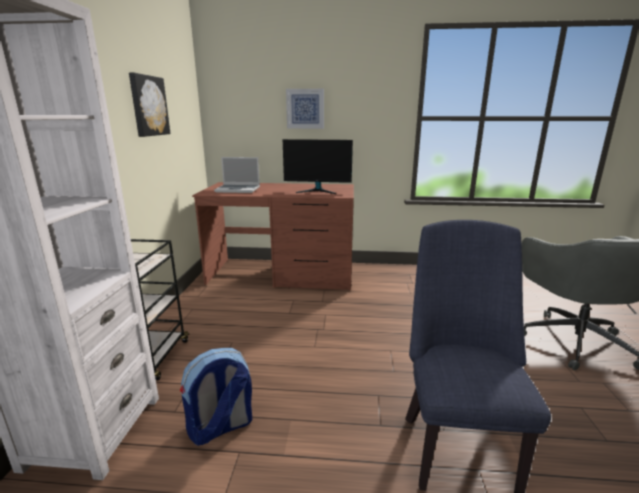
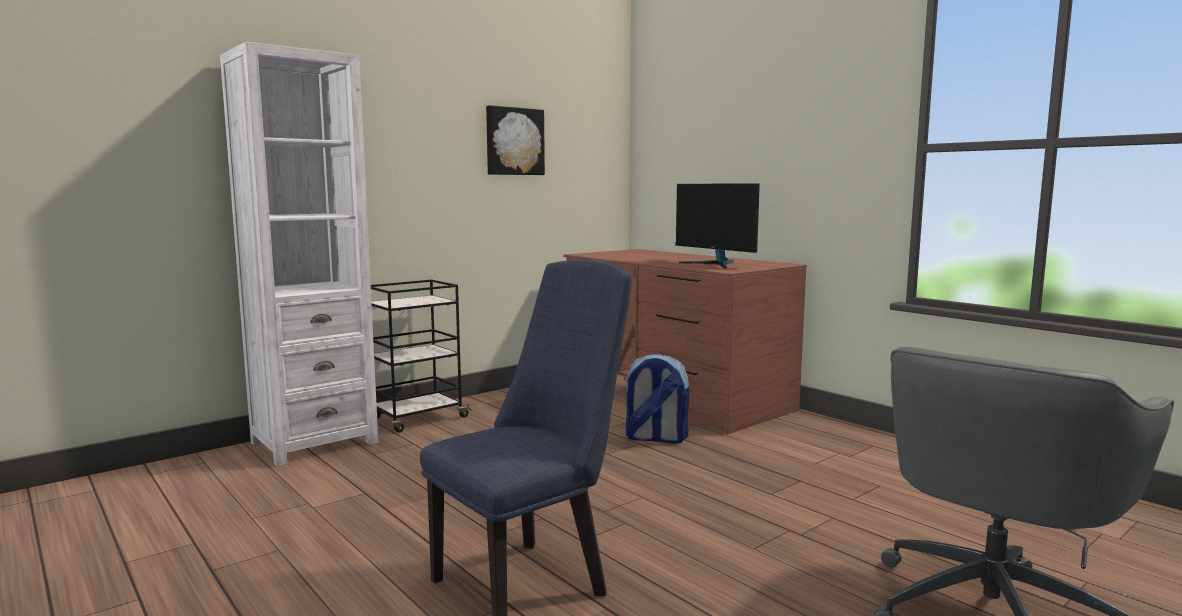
camera: 45 degrees right, 10 degrees down
backpack [180,348,252,446] -> backpack moved to [624,354,689,444]
laptop [214,157,260,193] -> none
picture [286,89,324,129] -> none

